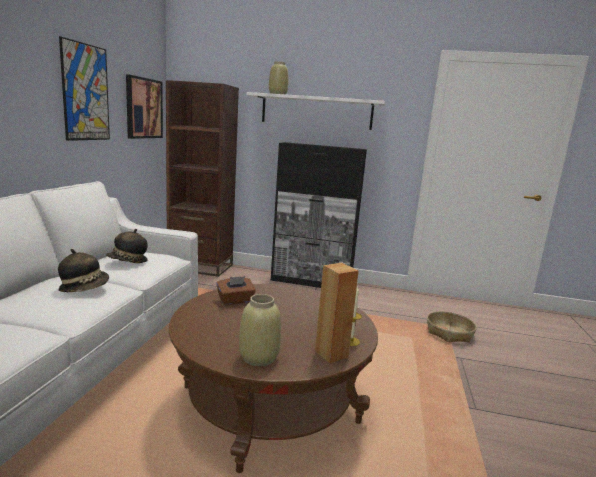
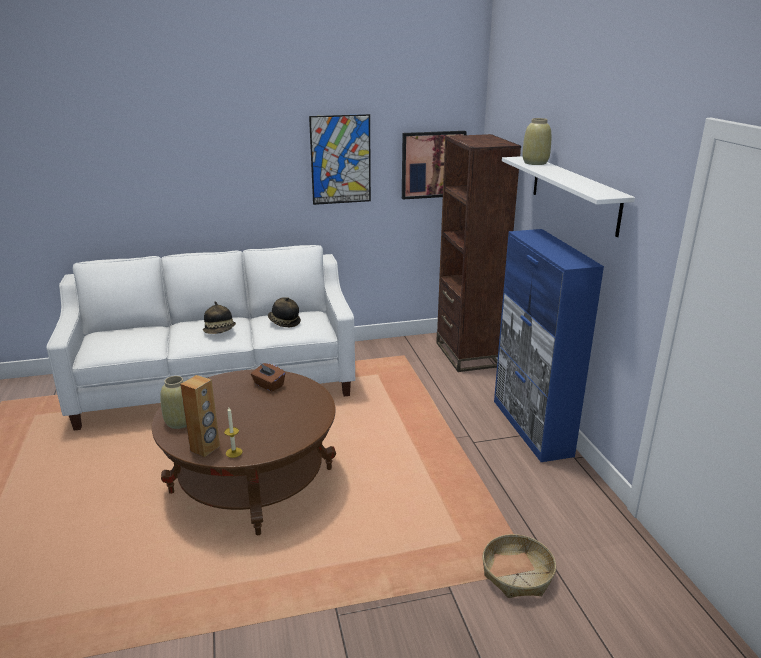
camera: 65 degrees right, 10 degrees up
black cabinet [271,142,367,288] -> blue cabinet [494,229,604,462]

